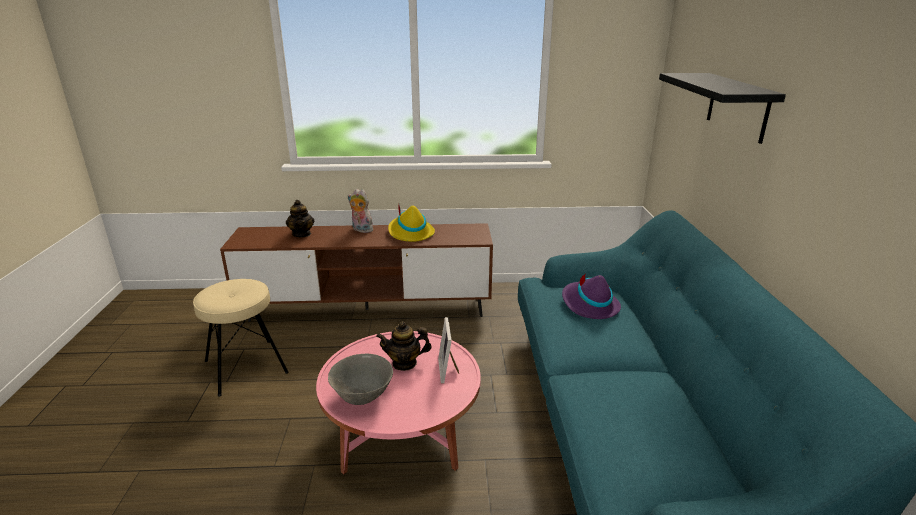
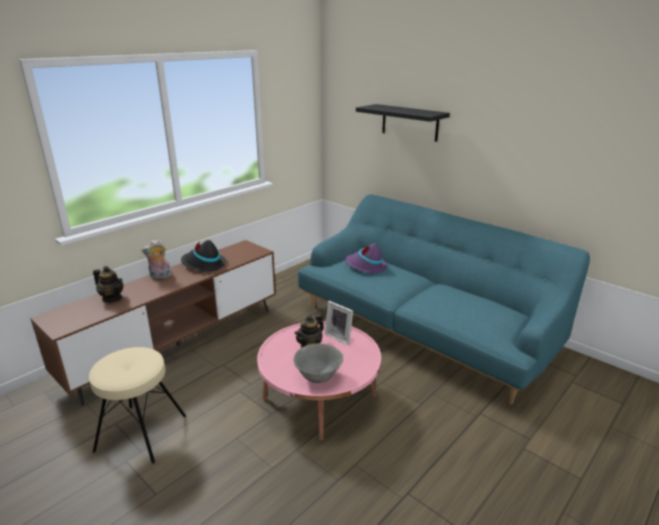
camera: 45 degrees left, 0 degrees up
yellow hat [388,206,435,242] -> black hat [181,240,226,272]

